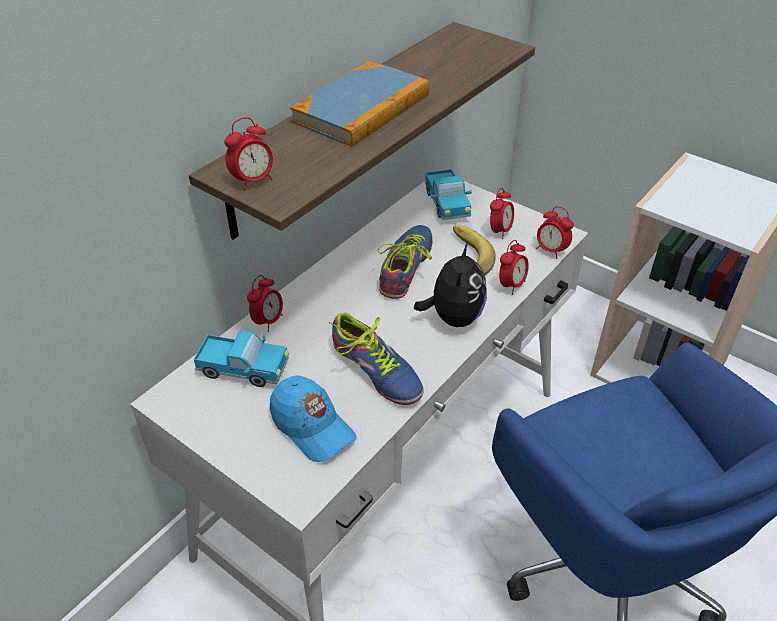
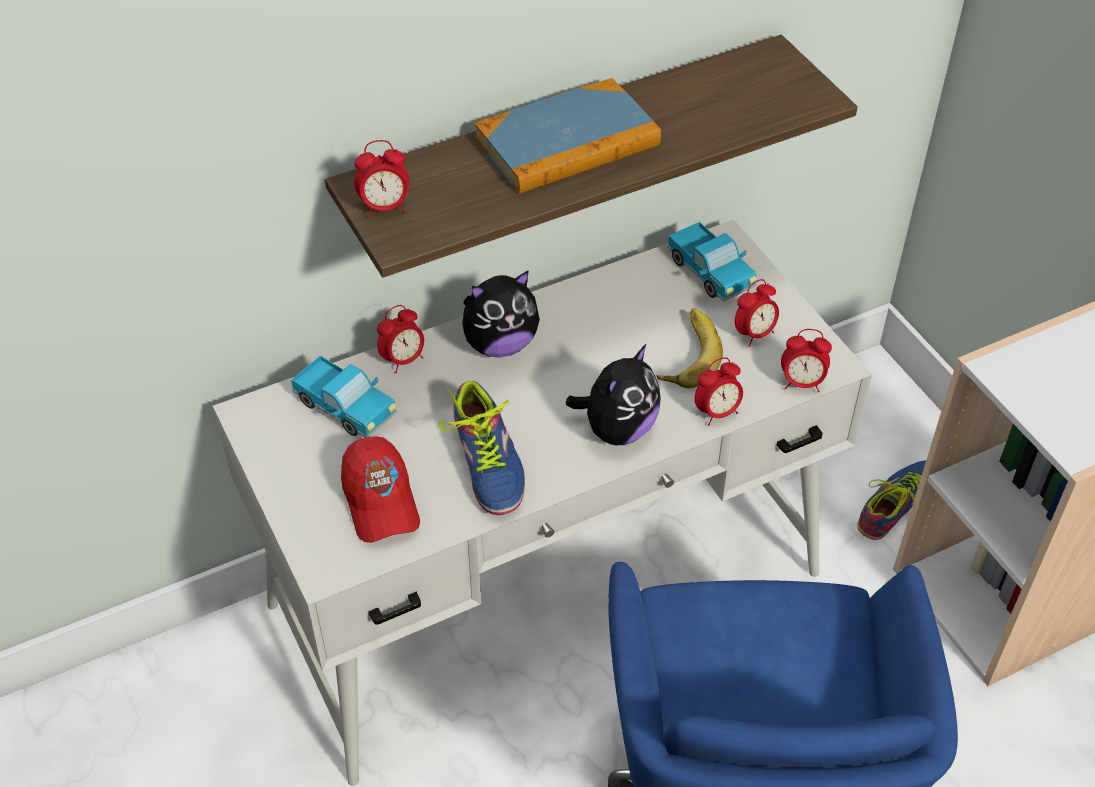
camera: 25 degrees right, 5 degrees up
blue cap [270,375,357,462] -> red cap [341,436,420,543]
shoe [378,225,433,299] -> shoe moved to [857,461,926,540]
toy truck [425,169,472,220] -> toy truck turned 45 degrees counterclockwise [667,222,757,302]
alarm clock [536,206,574,259] -> alarm clock turned 60 degrees counterclockwise [781,329,832,392]
none -> plush toy [462,270,540,358]

